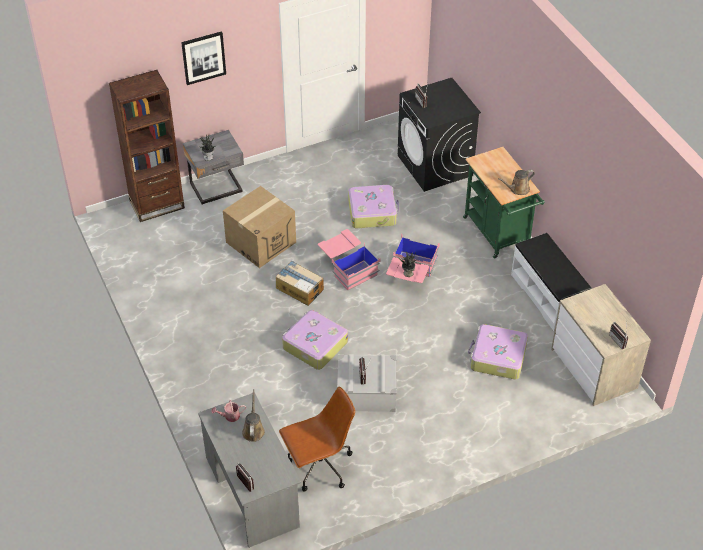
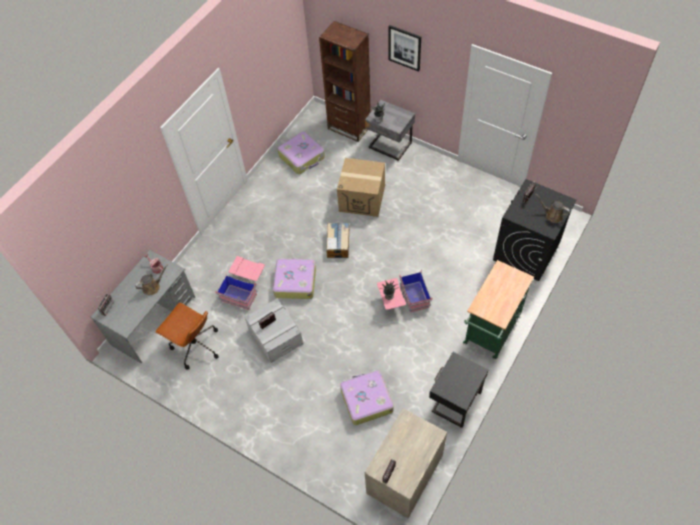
camera: 60 degrees right, 10 degrees up
pink storage box [318,229,380,290] -> pink storage box moved to [215,256,265,310]
suitcase [348,185,399,228] -> suitcase moved to [278,132,325,174]
brown watering can [498,170,535,195] -> brown watering can moved to [535,193,570,223]
white bench [511,233,592,331] -> black nightstand [429,352,489,428]

